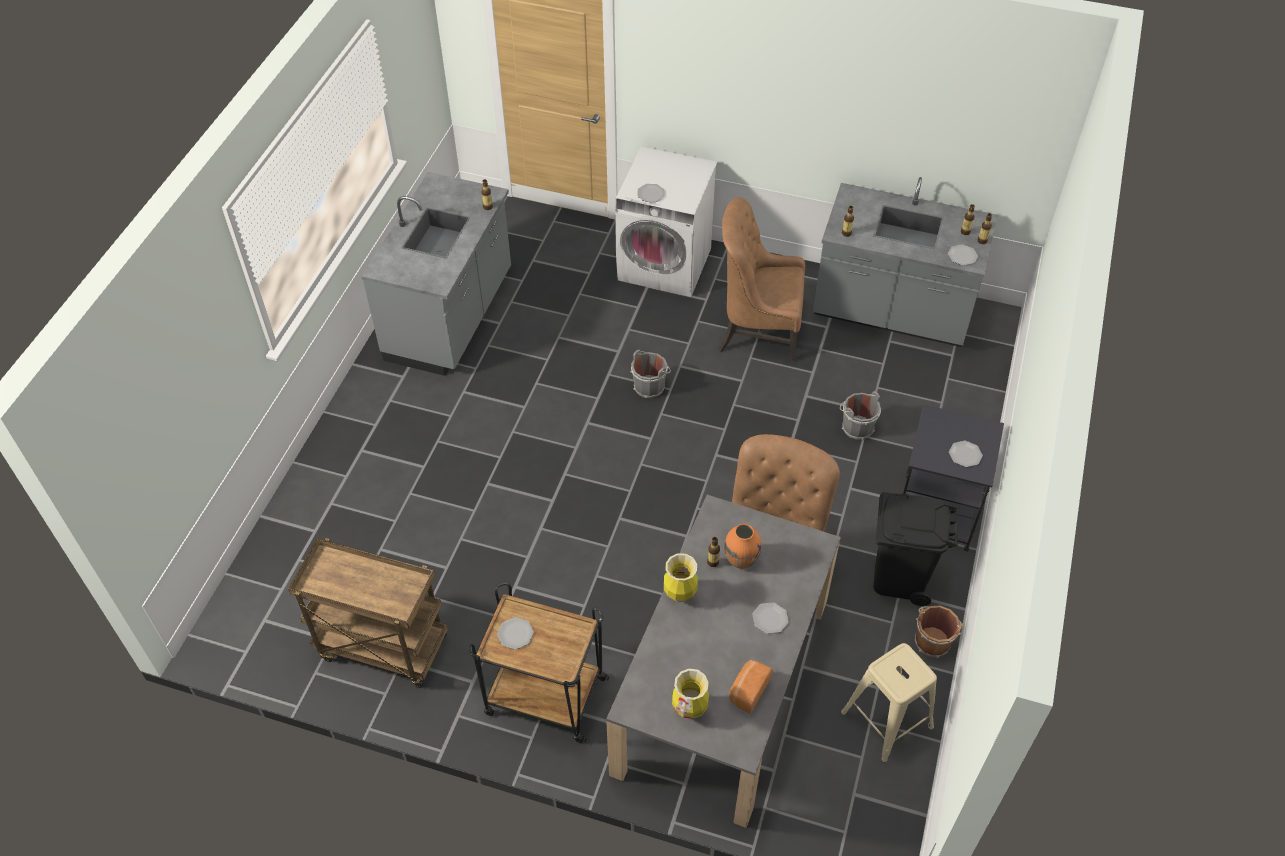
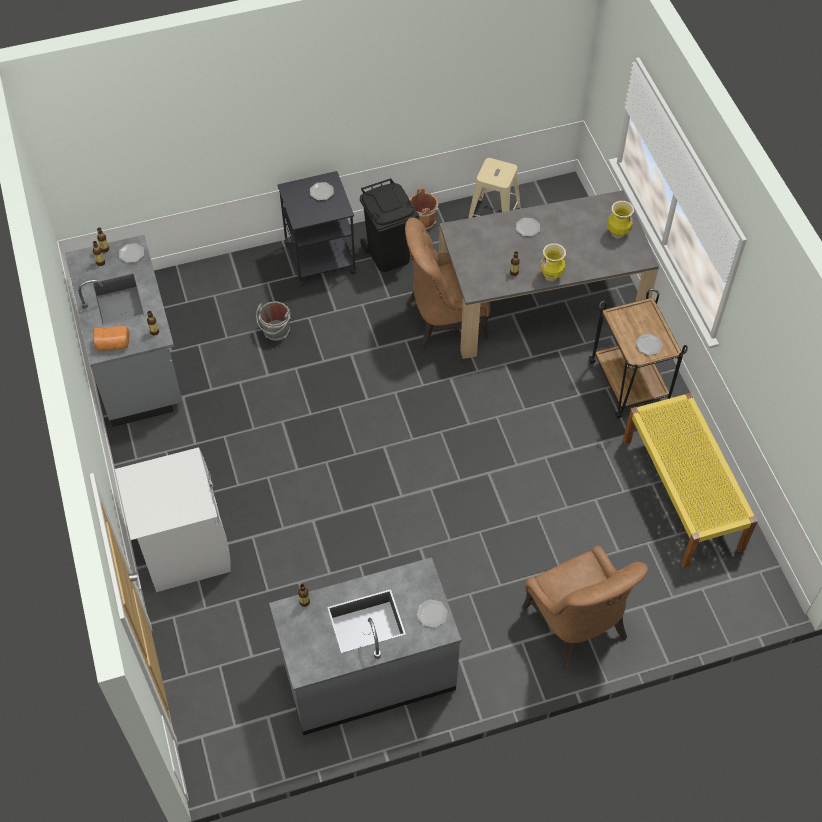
camera: 125 degrees left, 5 degrees up
brown cart [288,538,448,688] -> yellow bench [623,392,758,568]
grey bucket [631,350,671,399] -> none
plate [637,184,665,202] -> plate moved to [417,599,448,628]
brown chair [718,197,805,362] -> brown chair moved to [522,546,648,669]
orange vase [724,524,761,569] -> none
bread [729,660,772,714] -> bread moved to [93,326,129,351]

